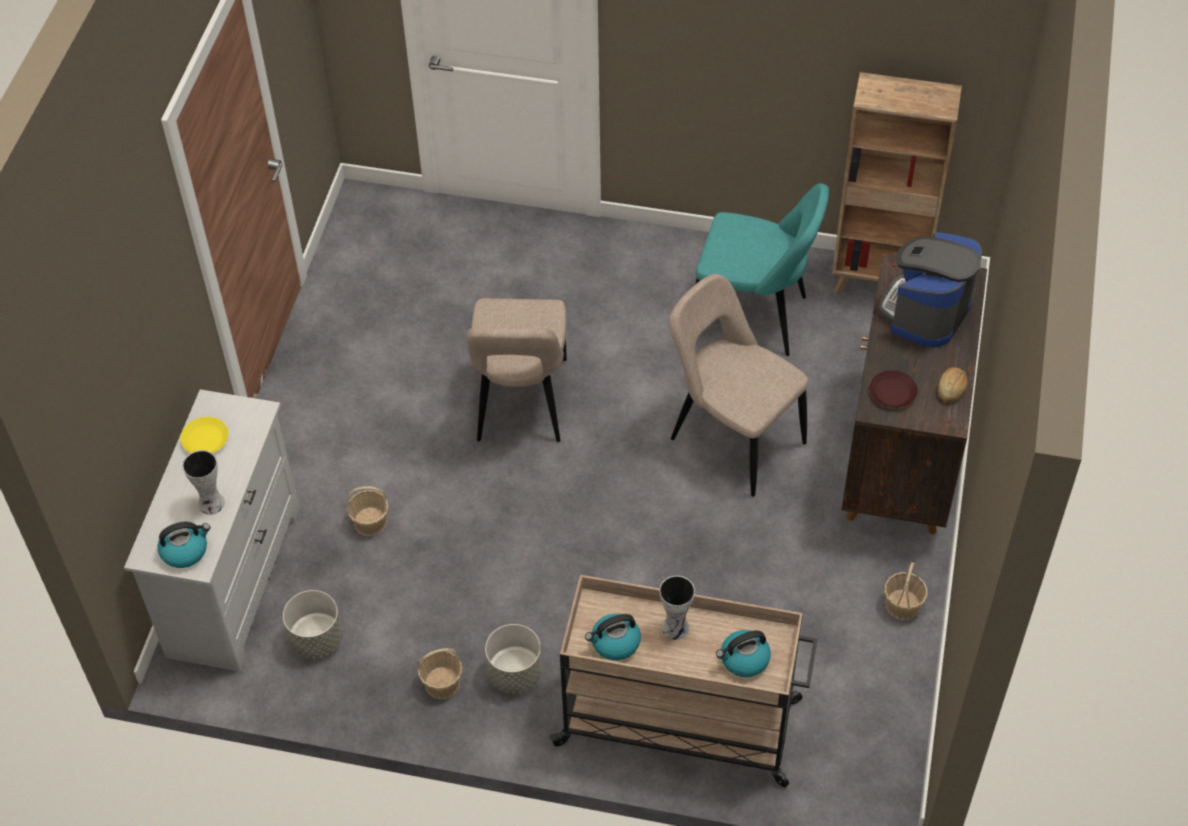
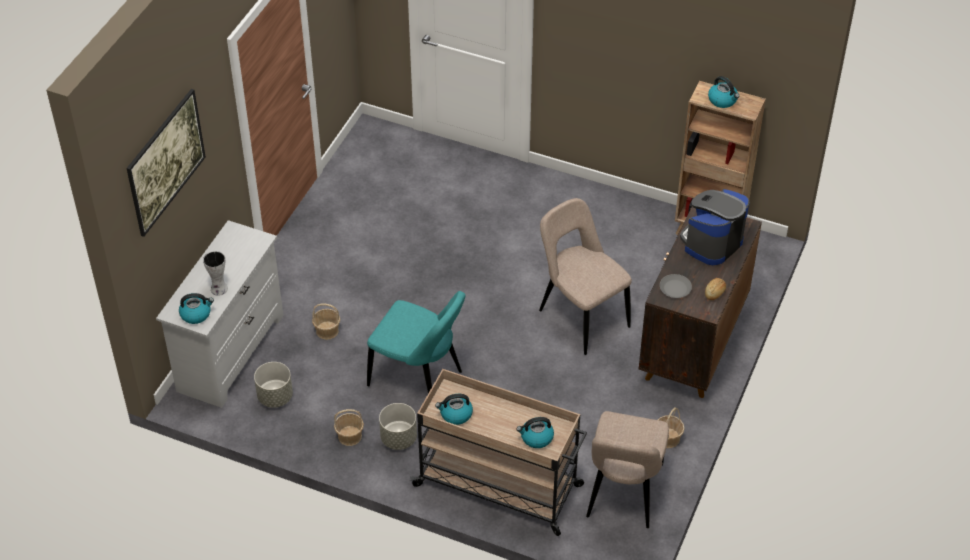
camera: 10 degrees right, 5 degrees down
yellow plate [180,417,228,453] -> none
beige chair [466,298,567,442] -> beige chair moved to [586,411,669,528]
vase [659,576,695,640] -> none
turquoise chair [696,183,829,356] -> turquoise chair moved to [367,291,465,393]
brown plate [870,370,918,408] -> grey plate [660,274,692,298]
none -> picture [126,89,206,237]
none -> kettle [708,76,739,108]

